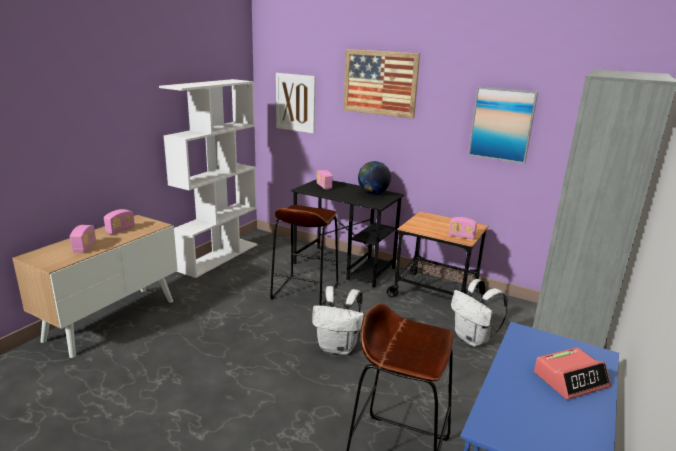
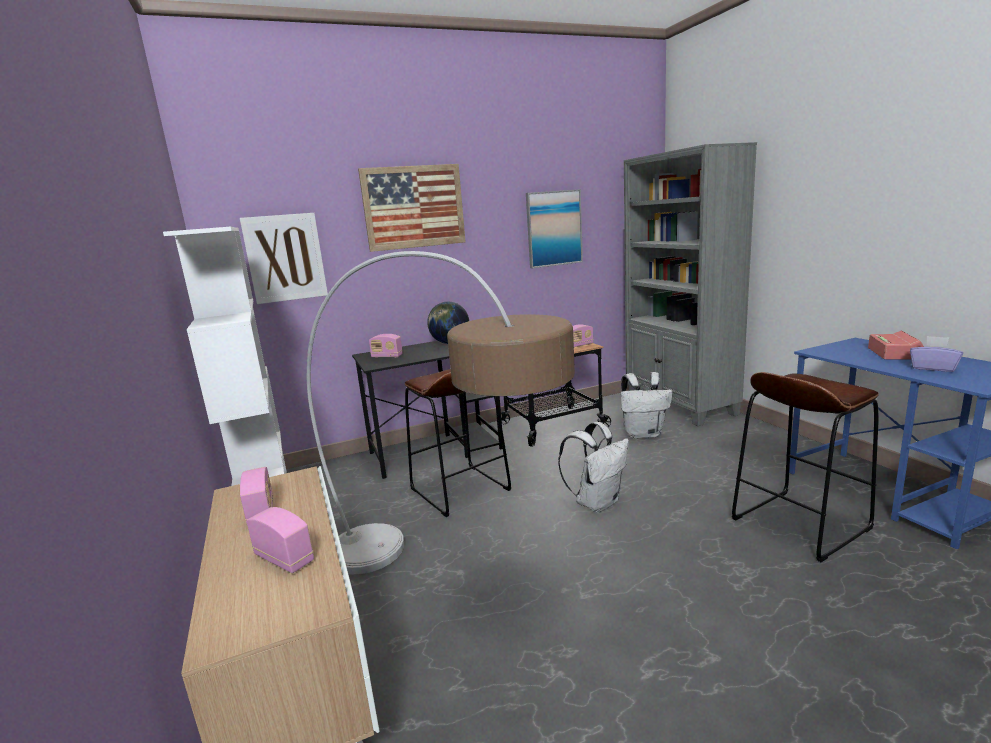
camera: 50 degrees left, 5 degrees down
none -> floor lamp [307,251,575,575]
none -> purple tissue box [910,336,963,372]

